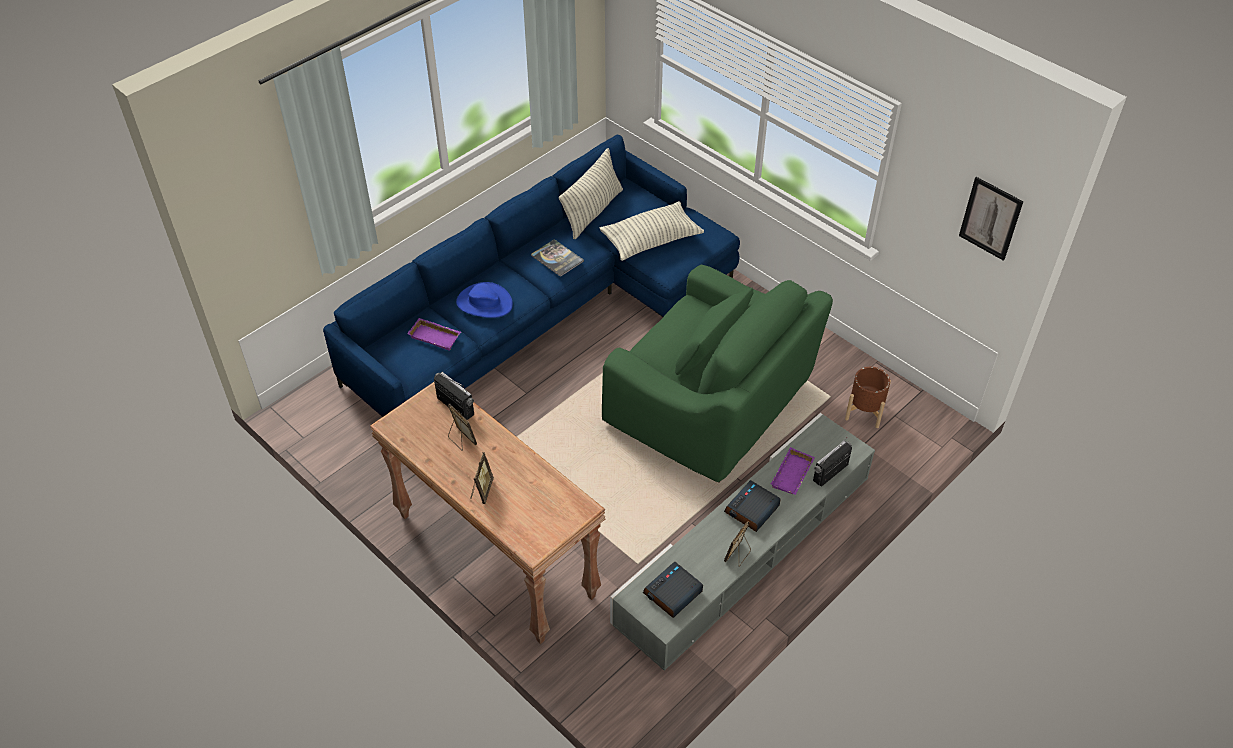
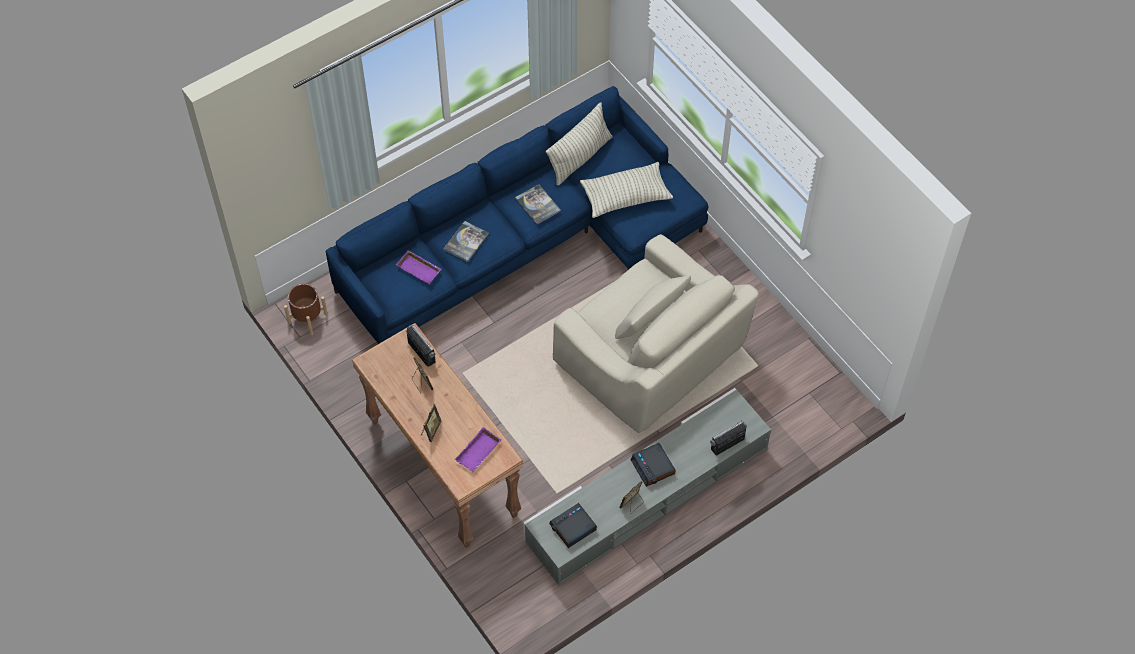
camera: 10 degrees right, 10 degrees up
blue hat [456,282,513,318] -> book [443,221,489,262]
green armchair [602,265,833,483] -> beige armchair [553,234,759,433]
alarm clock [724,480,781,532] -> alarm clock turned 75 degrees counterclockwise [631,443,675,487]
purple tray [771,447,815,495] -> purple tray moved to [455,427,501,472]
brown planter [845,367,891,428] -> brown planter moved to [284,283,328,335]
picture [959,177,1023,261] -> none

